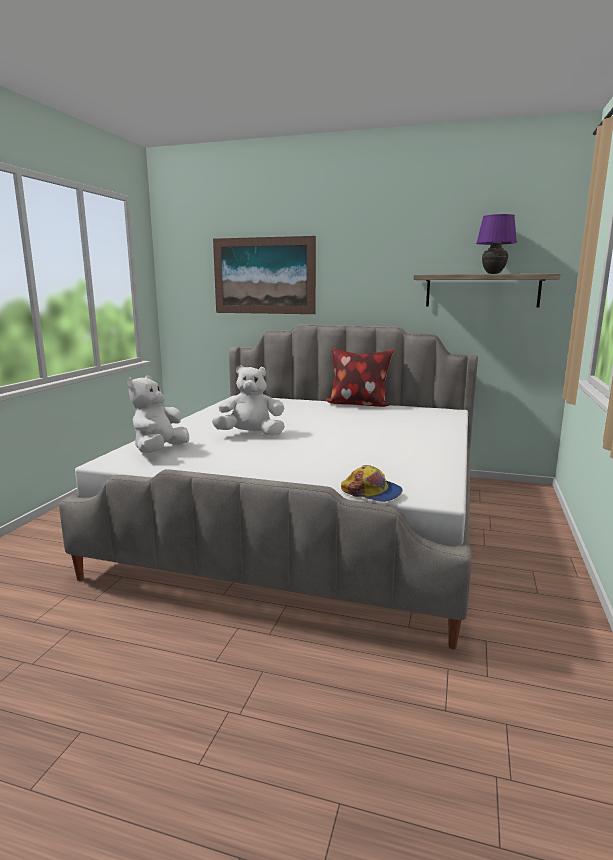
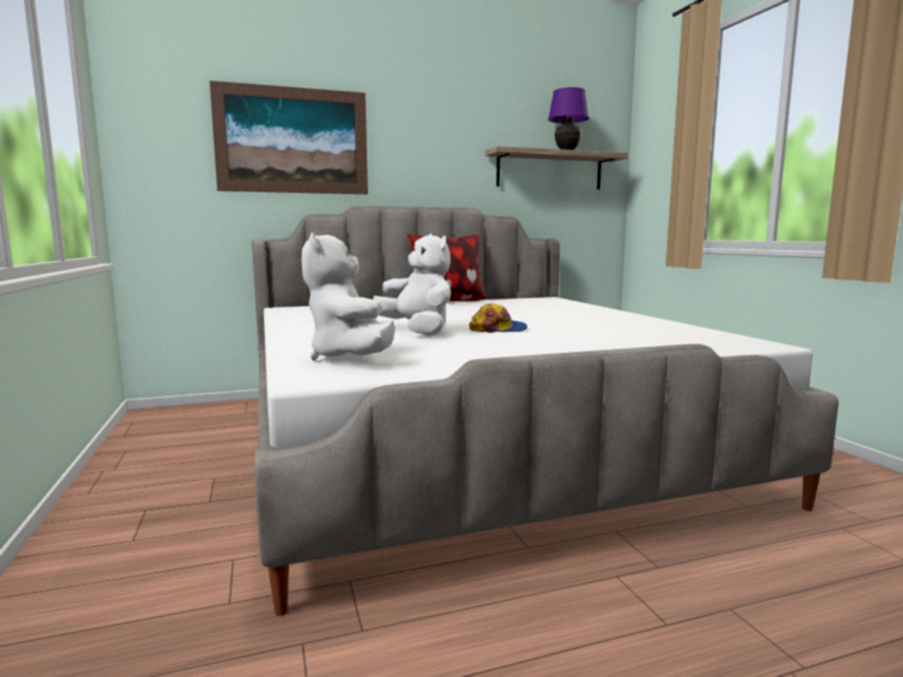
camera: 35 degrees left, 5 degrees down
white plush toy [212,365,285,436] -> white plush toy turned 90 degrees clockwise [373,234,451,336]
cap [341,465,403,502] -> cap moved to [469,303,527,333]

